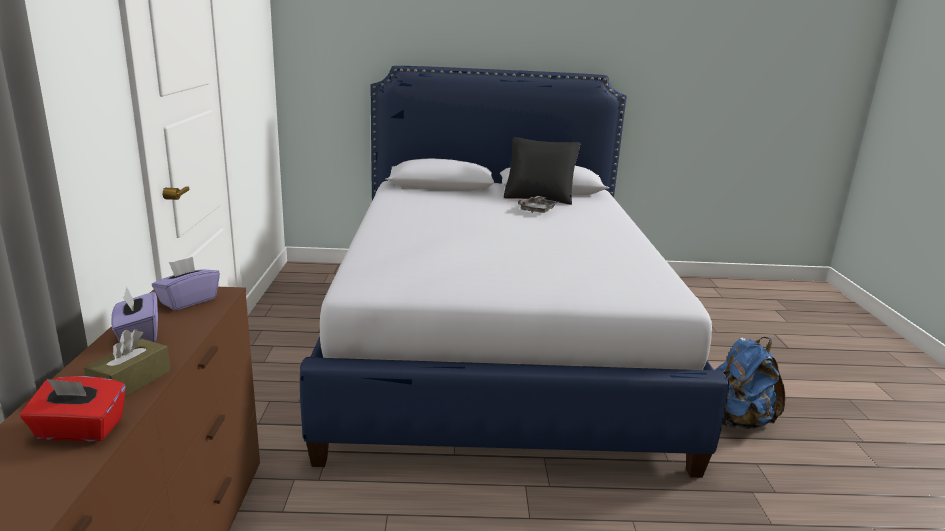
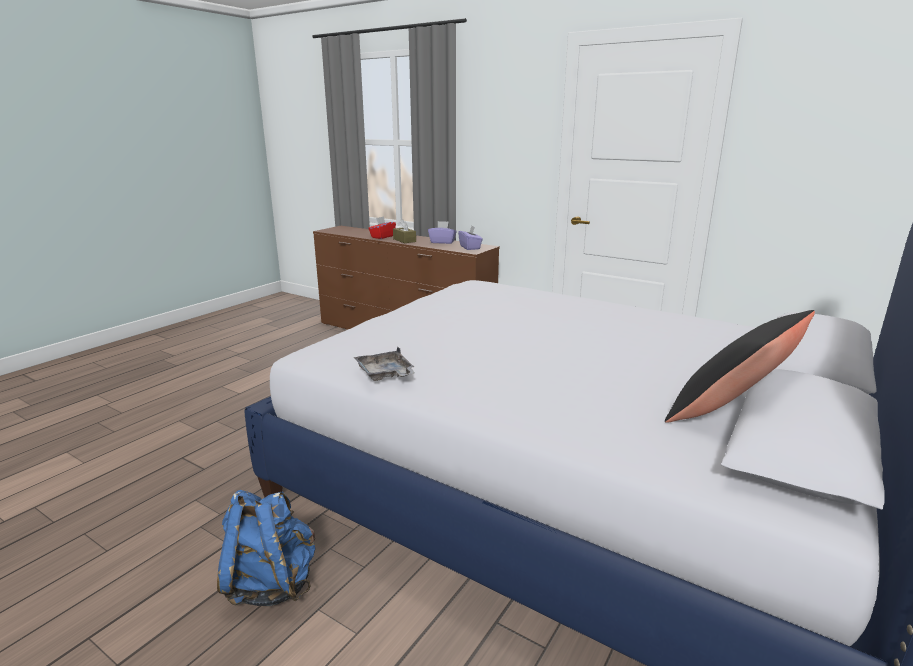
camera: 125 degrees right, 0 degrees up
grey tray [518,196,559,213] -> grey tray moved to [354,347,415,381]

